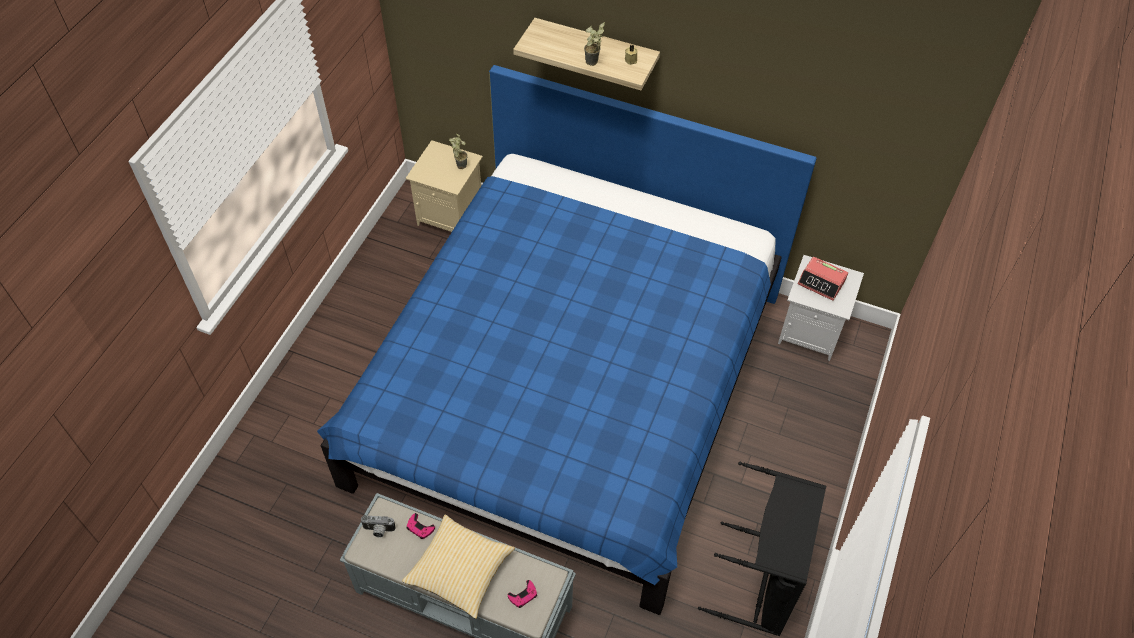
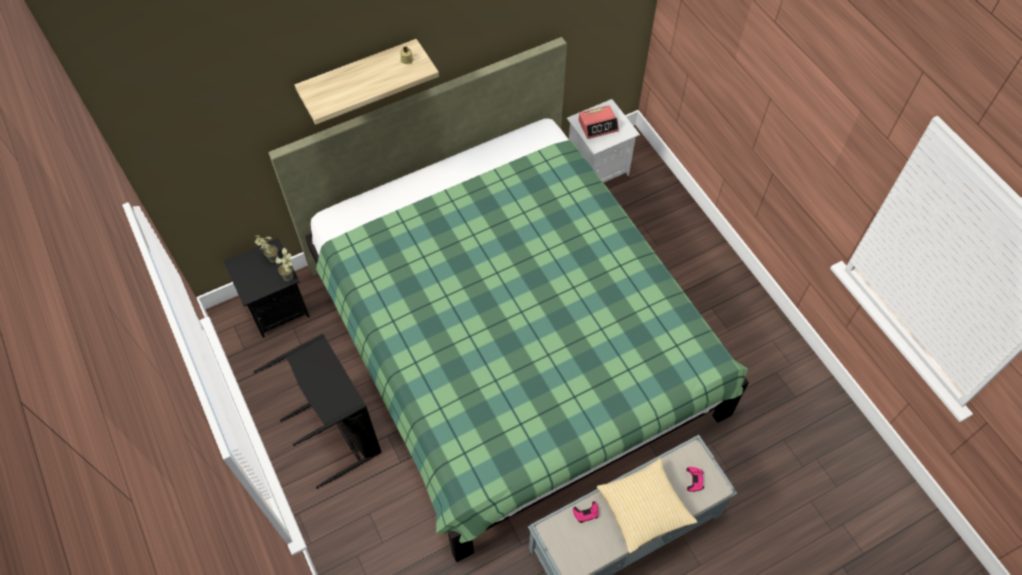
camera: 50 degrees left, 5 degrees up
blue bed [317,65,817,615] -> green bed [269,37,749,562]
camera [360,515,396,537] -> none
beige nightstand [405,140,483,232] -> black nightstand [224,238,310,338]
potted plant [584,22,605,66] -> potted plant moved to [276,248,293,281]
black laundry basket [698,462,826,636] -> black laundry basket moved to [253,334,382,489]

